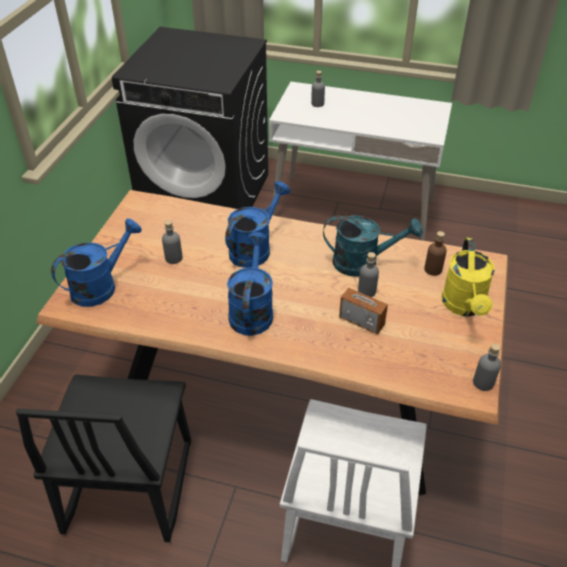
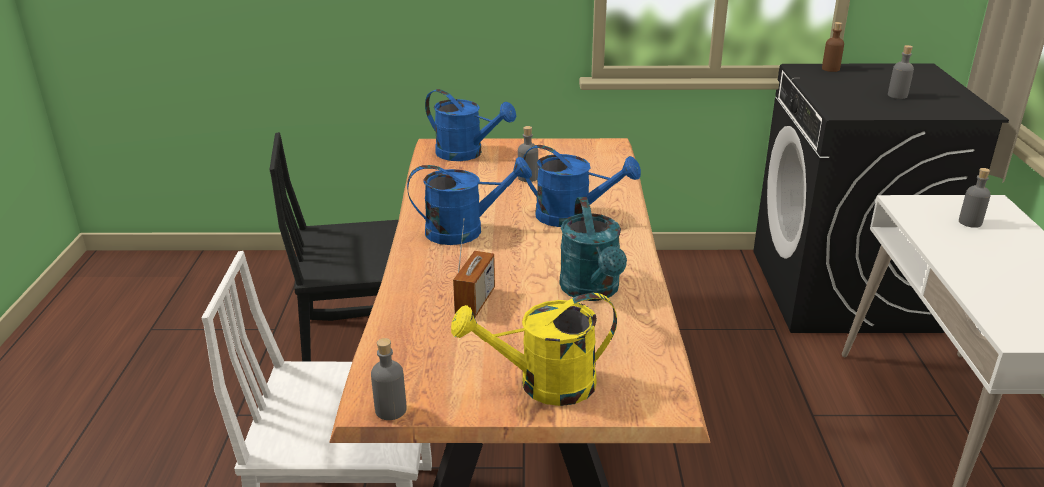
camera: 75 degrees right, 15 degrees down
grey bottle [358,252,379,297] -> grey bottle moved to [888,45,914,99]
brown bottle [424,231,447,276] -> brown bottle moved to [822,22,844,72]

